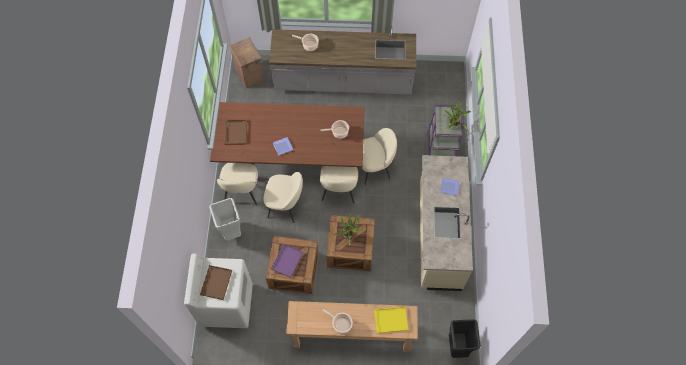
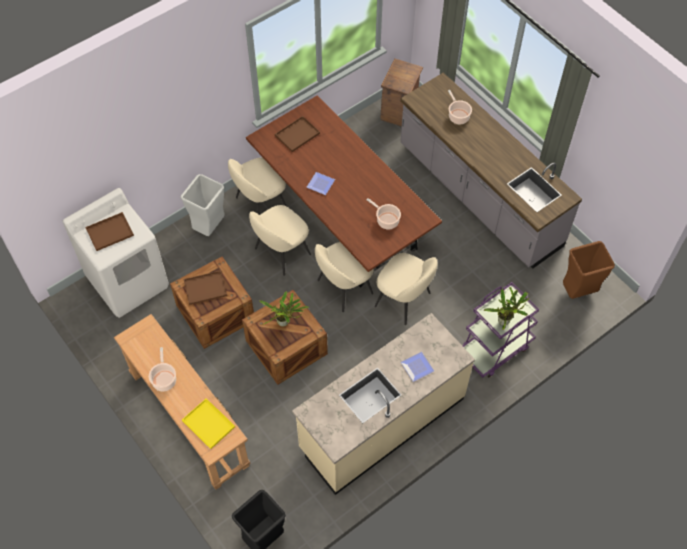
camera: 50 degrees right, 5 degrees down
beige chair [263,172,303,223] -> beige chair turned 75 degrees clockwise [249,205,311,276]
purple tray [271,244,303,278] -> brown tray [183,270,227,305]
none -> brown trash can [563,241,615,299]

